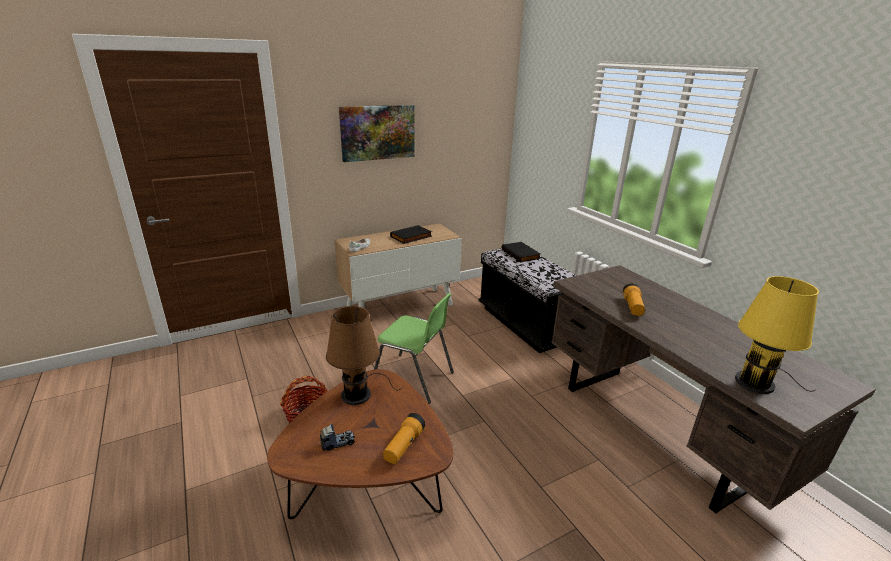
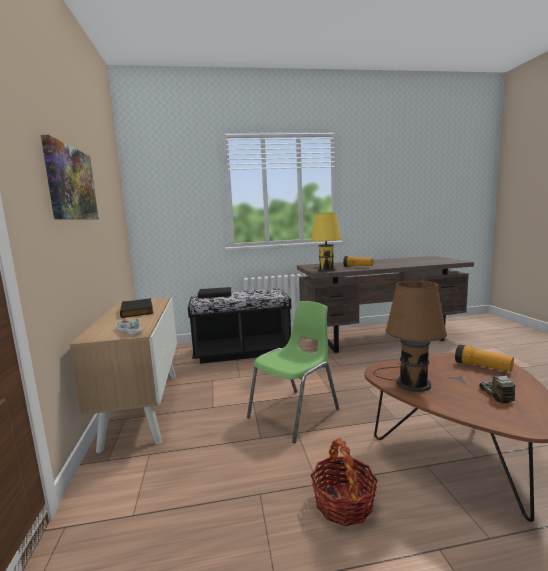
camera: 70 degrees left, 15 degrees down
yellow table lamp [735,276,819,394] -> yellow table lamp moved to [311,213,342,272]

